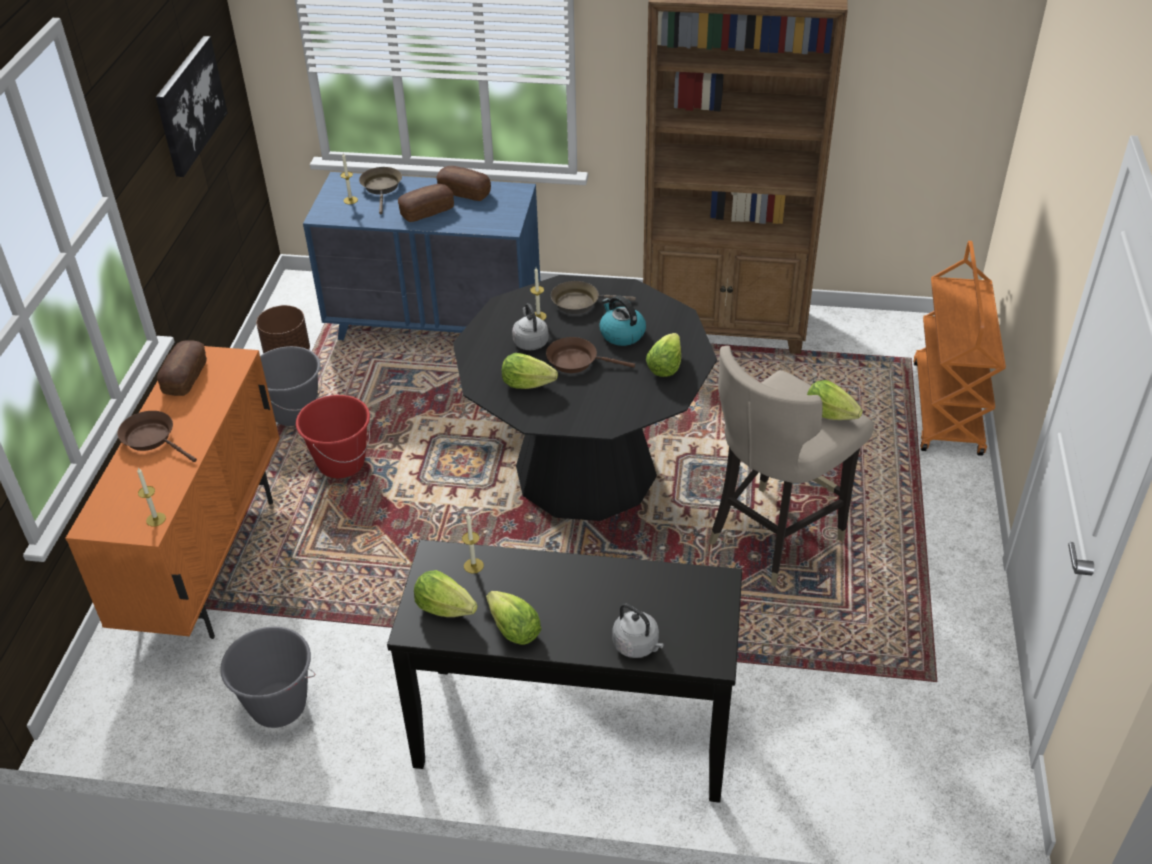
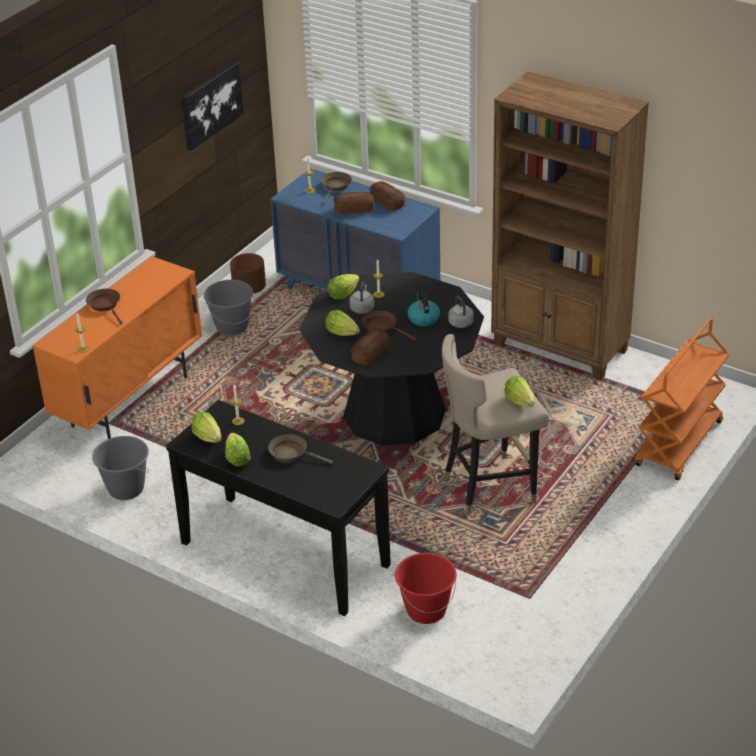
camera: 25 degrees right, 5 degrees down
bread [157,340,207,396] -> bread moved to [351,329,389,365]
red bucket [296,395,370,478] -> red bucket moved to [395,553,457,624]
brown frying pan [551,281,636,314] -> brown frying pan moved to [268,434,333,464]
grey kettle [612,603,664,658] -> grey kettle moved to [449,296,474,328]
lettuce [646,333,681,377] -> lettuce moved to [327,274,359,300]

